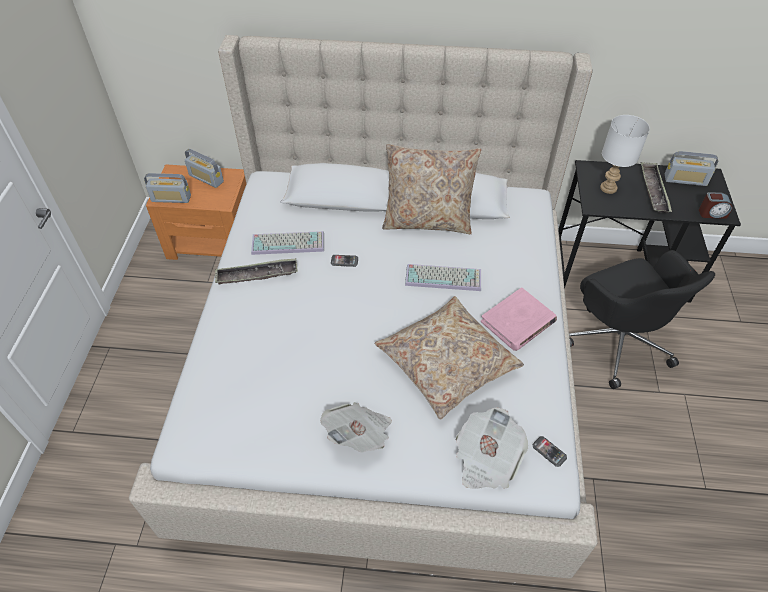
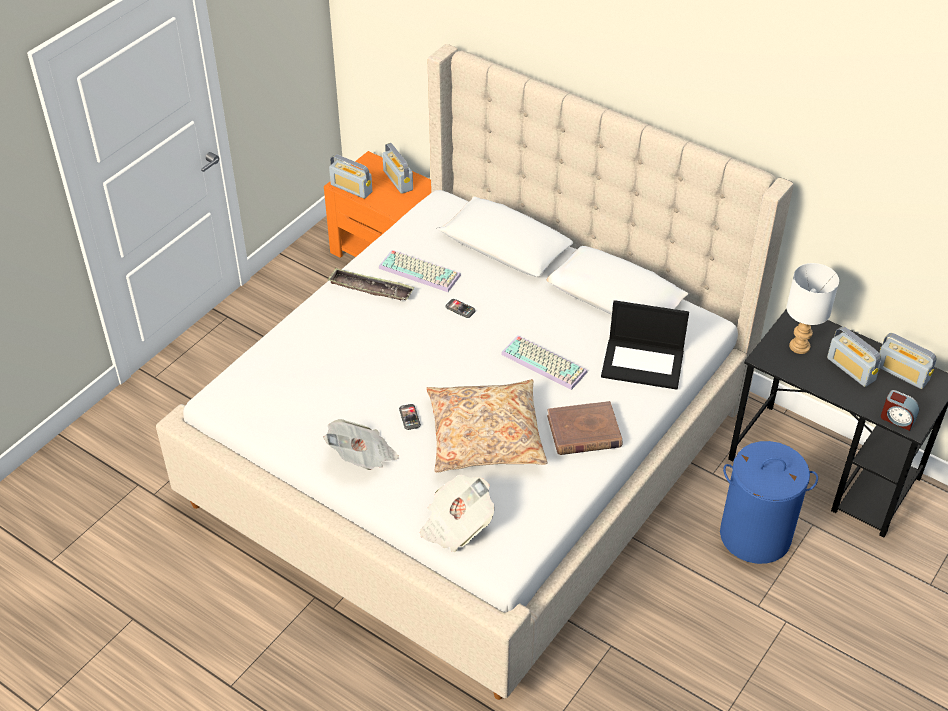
camera: 30 degrees right, 5 degrees down
beige pillow [382,144,481,234] -> none
pink book [481,287,557,351] -> brown book [547,401,622,455]
phone [533,436,567,467] -> phone moved to [399,404,421,430]
black office chair [569,250,715,389] -> blue laundry basket [720,441,818,564]
tray [640,162,672,213] -> radio [827,326,882,387]
none -> laptop [601,300,689,390]

